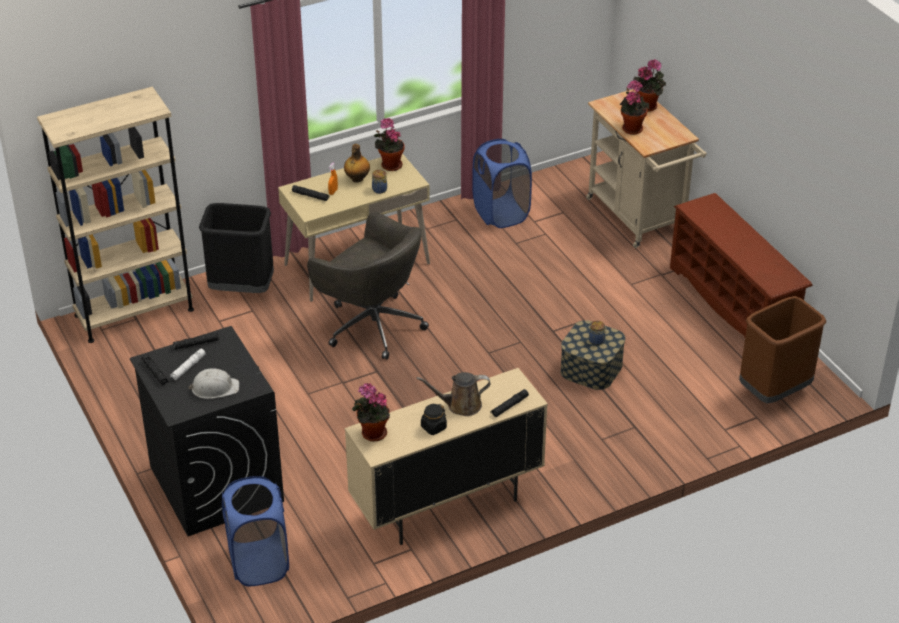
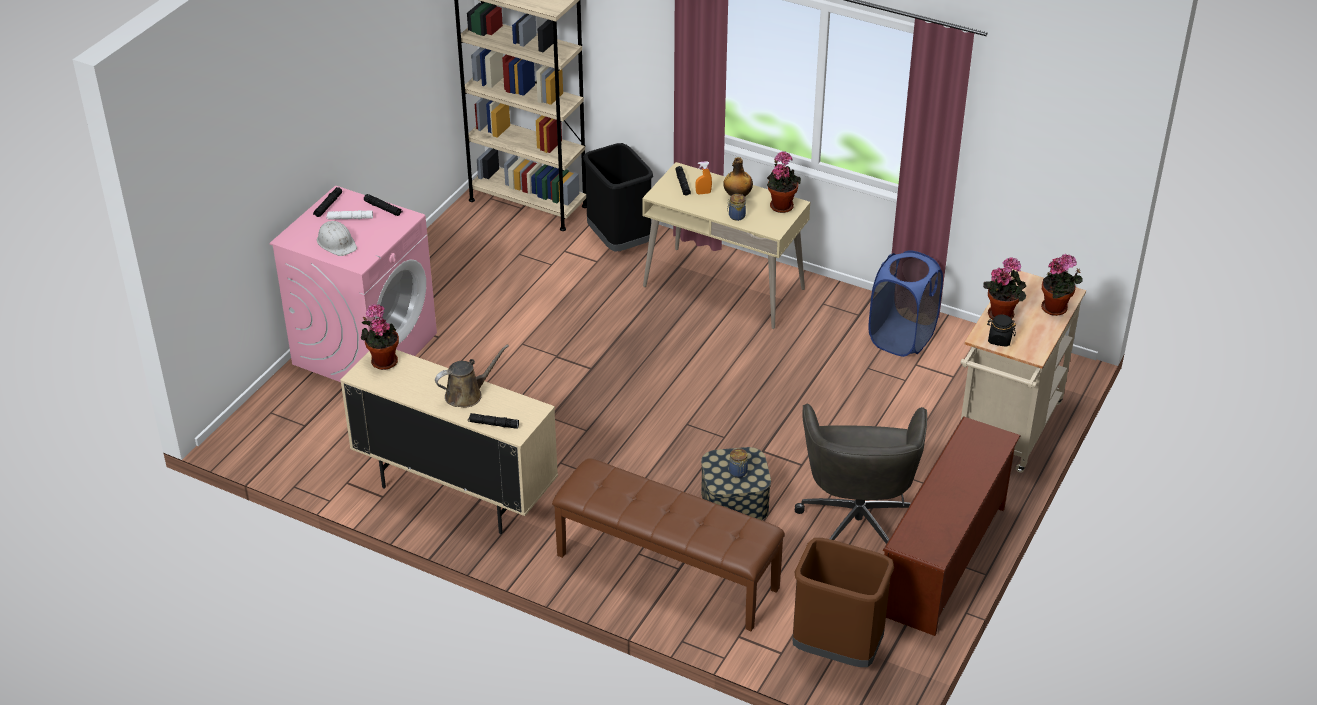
camera: 55 degrees right, 0 degrees up
black washing machine [130,326,284,536] -> pink washing machine [270,185,437,382]
blue laundry basket [222,476,289,586] -> none
grey office chair [307,212,429,360] -> grey office chair moved to [795,404,927,544]
brown watering can [416,372,491,416] -> brown watering can turned 105 degrees clockwise [435,344,509,408]
black jar [421,404,447,435] -> black jar moved to [987,314,1016,347]
none -> brown bench [552,458,785,631]

